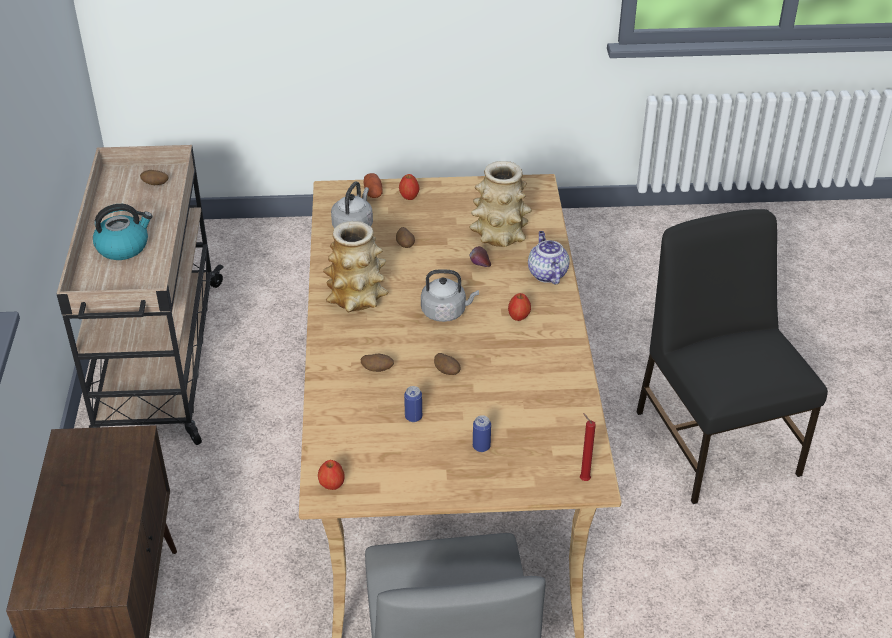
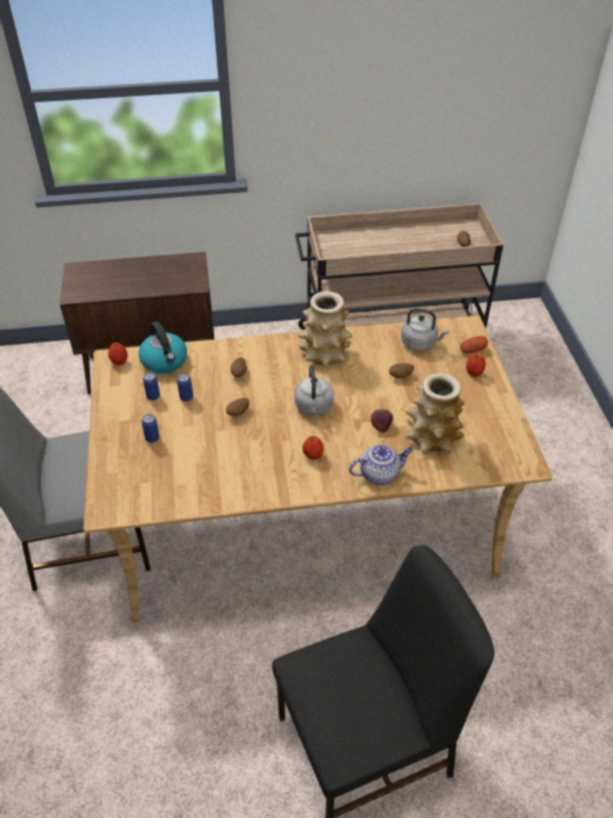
camera: 85 degrees right, 5 degrees up
kettle [93,204,153,260] -> kettle moved to [139,321,187,374]
red candle [580,413,596,481] -> none
none -> can [143,372,160,401]

